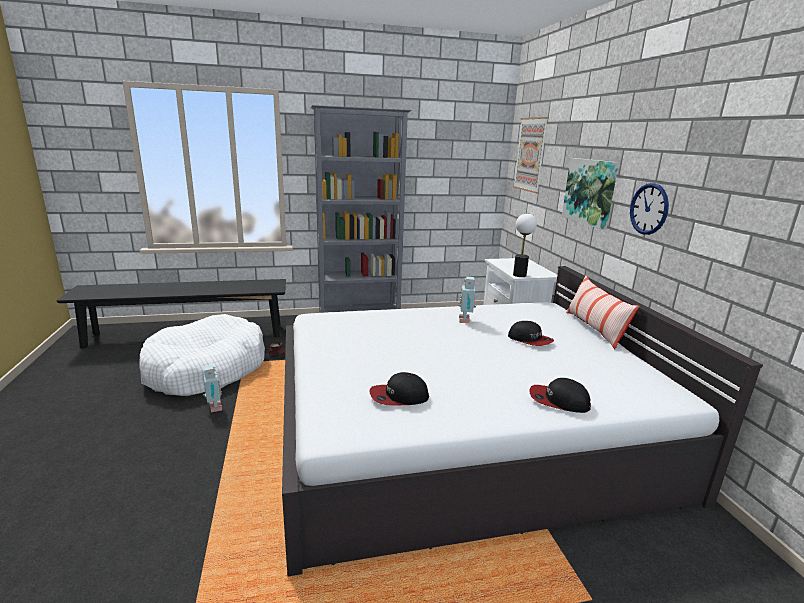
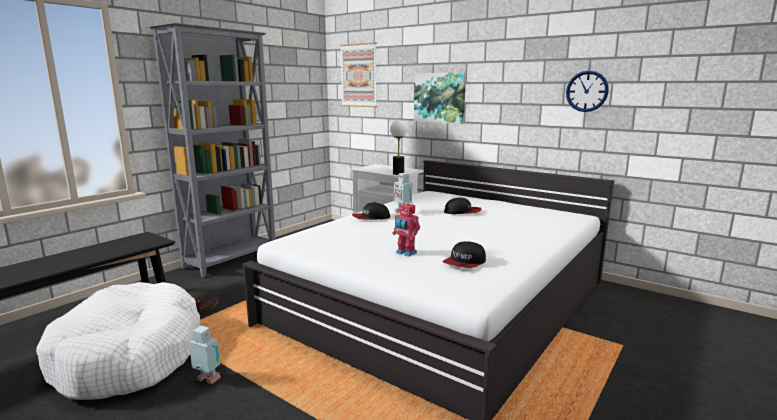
camera: 40 degrees left, 5 degrees down
cap [530,378,591,413] -> cap moved to [352,202,390,220]
pillow [566,276,640,349] -> none
wall clock [630,183,669,235] -> wall clock moved to [566,71,609,112]
none -> toy robot [392,202,420,257]

